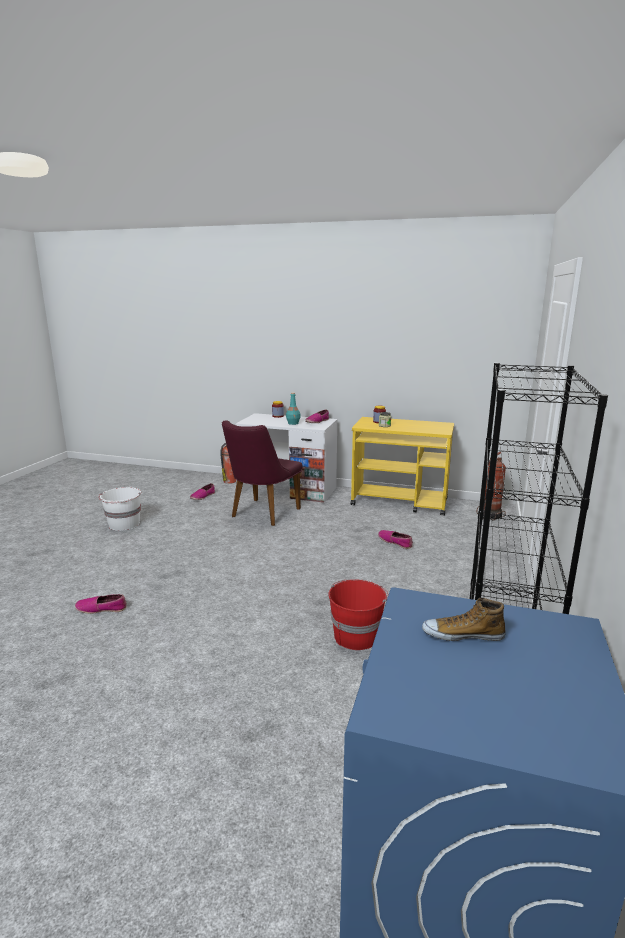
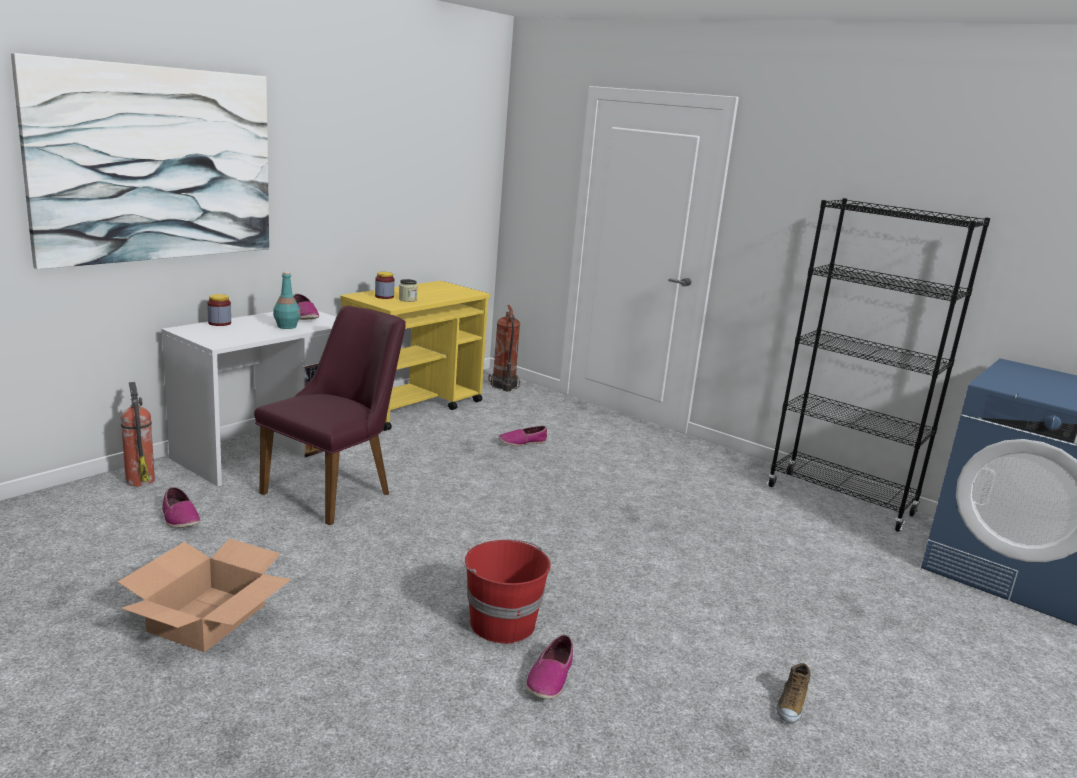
camera: 70 degrees left, 0 degrees up
white bucket [99,487,141,531] -> cardboard box [118,538,292,652]
purple chair [222,420,302,526] -> purple chair turned 105 degrees counterclockwise [254,306,406,526]
red bucket [328,579,389,650] -> red bucket moved to [461,539,551,644]
shoe [422,598,506,641] -> shoe moved to [776,663,811,723]
none -> picture [11,53,269,269]

